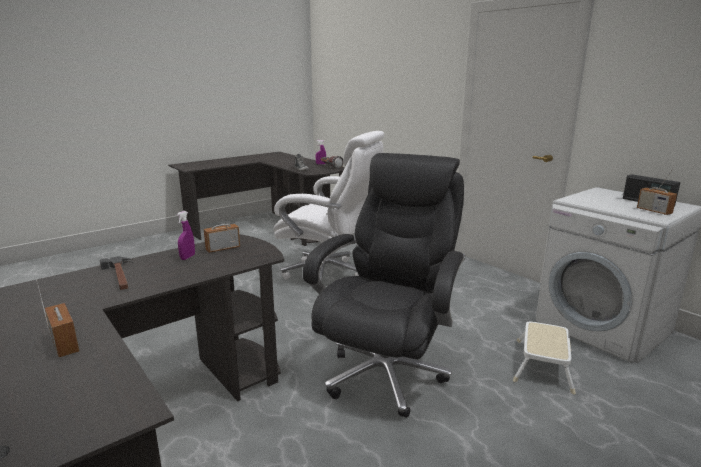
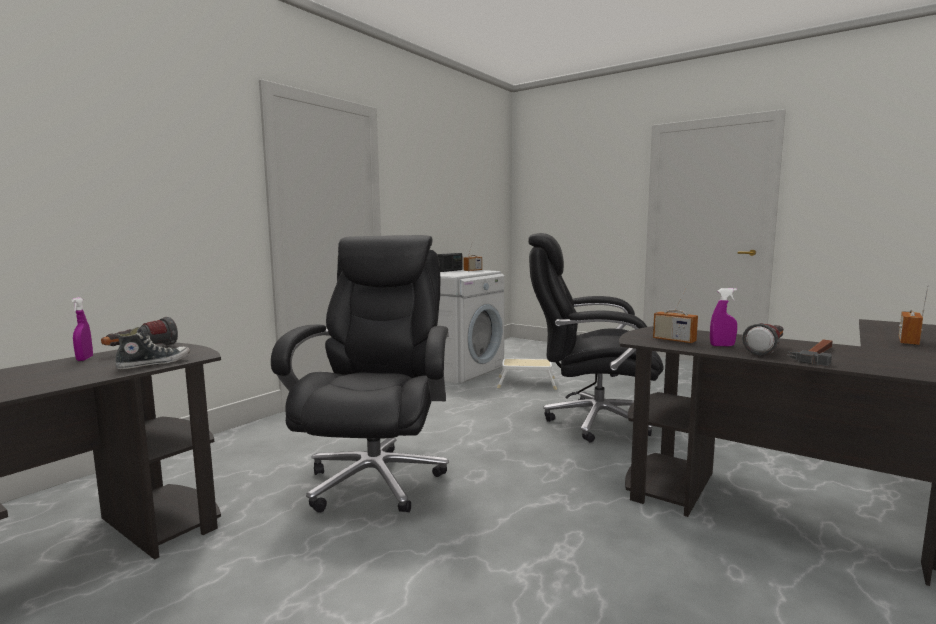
camera: 105 degrees left, 10 degrees down
white office chair [273,131,384,281] -> black office chair [271,235,449,513]
none -> flashlight [742,323,784,356]

